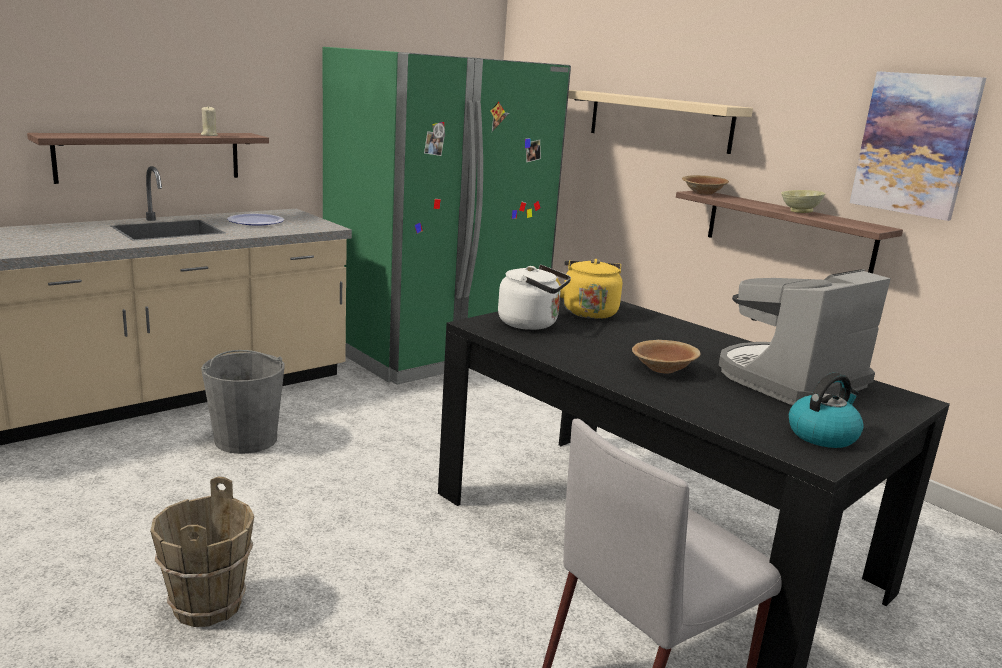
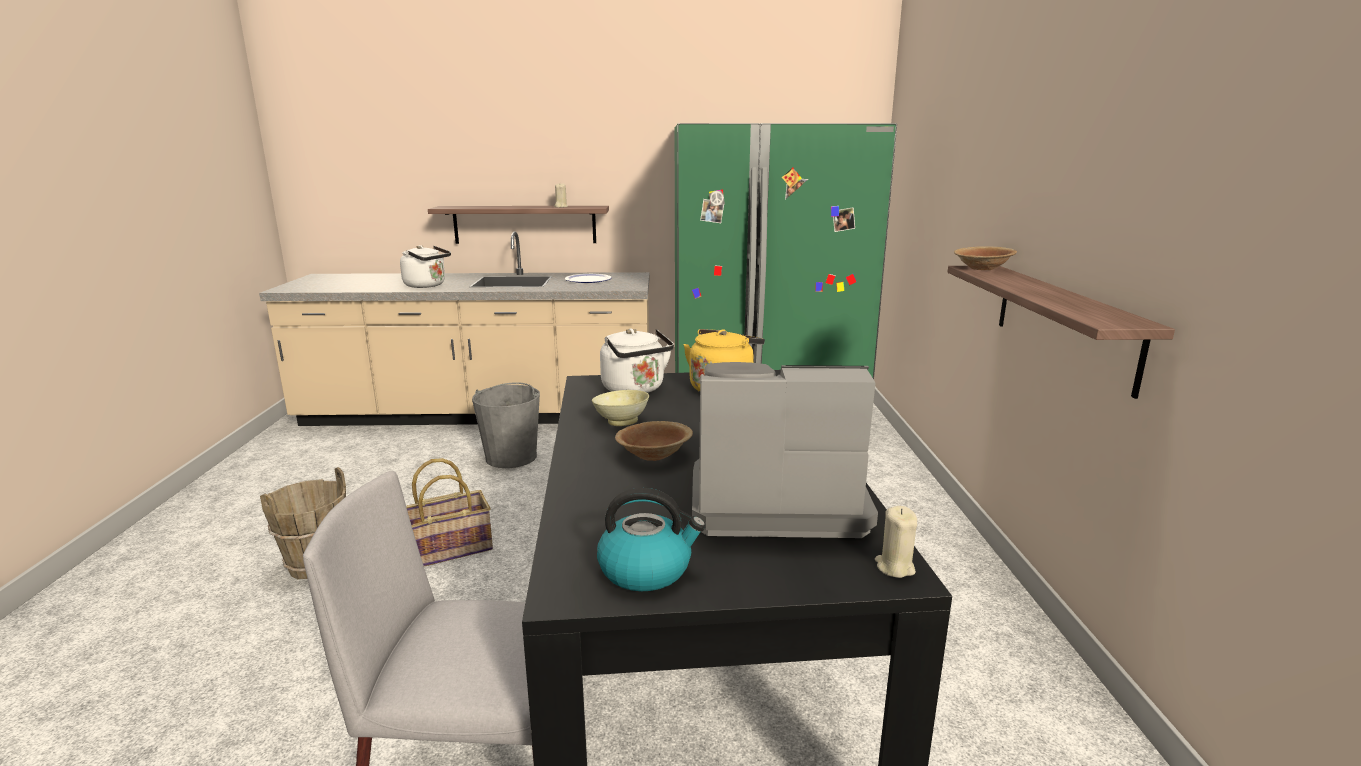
camera: 40 degrees right, 0 degrees up
beige shelf [568,90,753,154] -> none
beige bowl [781,190,825,213] -> beige bowl moved to [592,390,649,426]
picture [850,71,986,221] -> none
none -> white kettle [400,245,451,288]
none -> basket [406,458,493,567]
none -> beige candle [875,506,917,578]

